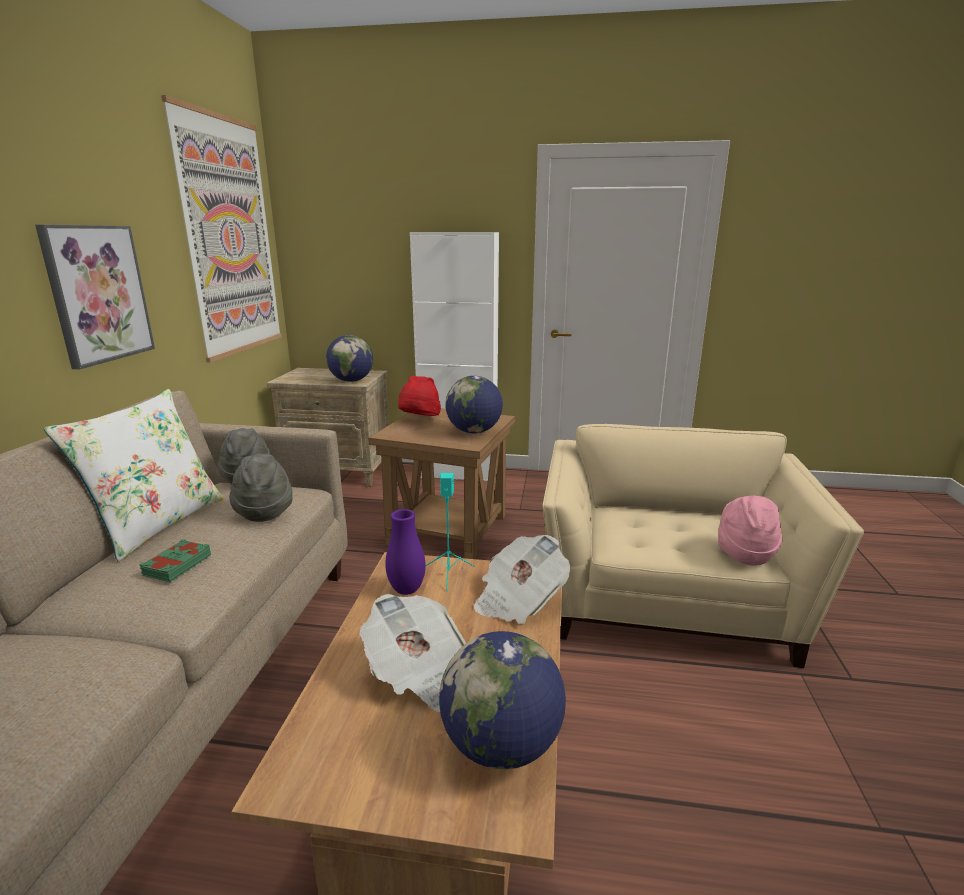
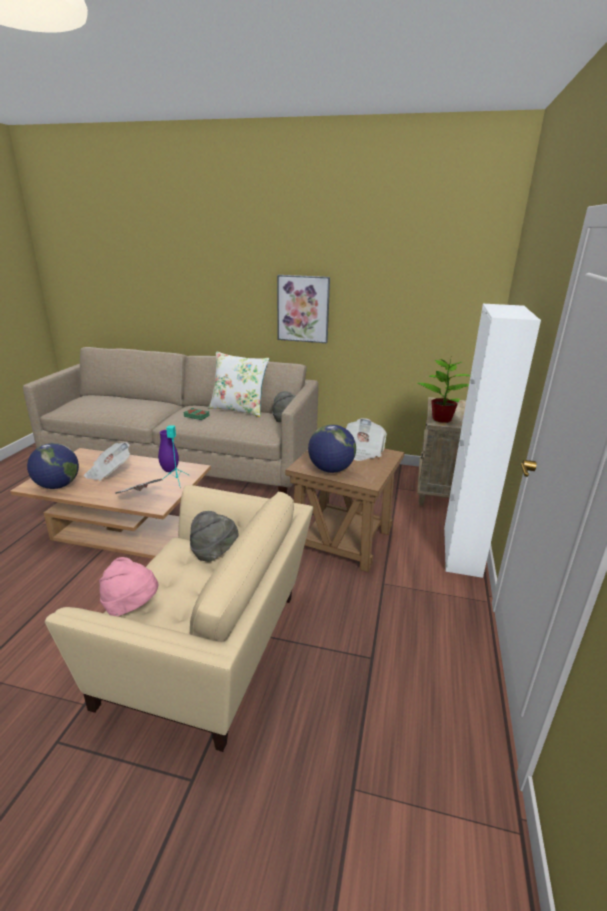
camera: 95 degrees right, 5 degrees up
picture [161,95,282,363] -> none
grey hat [229,453,293,522] -> grey hat moved to [190,511,238,562]
globe [326,335,373,382] -> potted plant [417,358,470,423]
red hat [398,376,441,416] -> newspaper [346,418,387,461]

